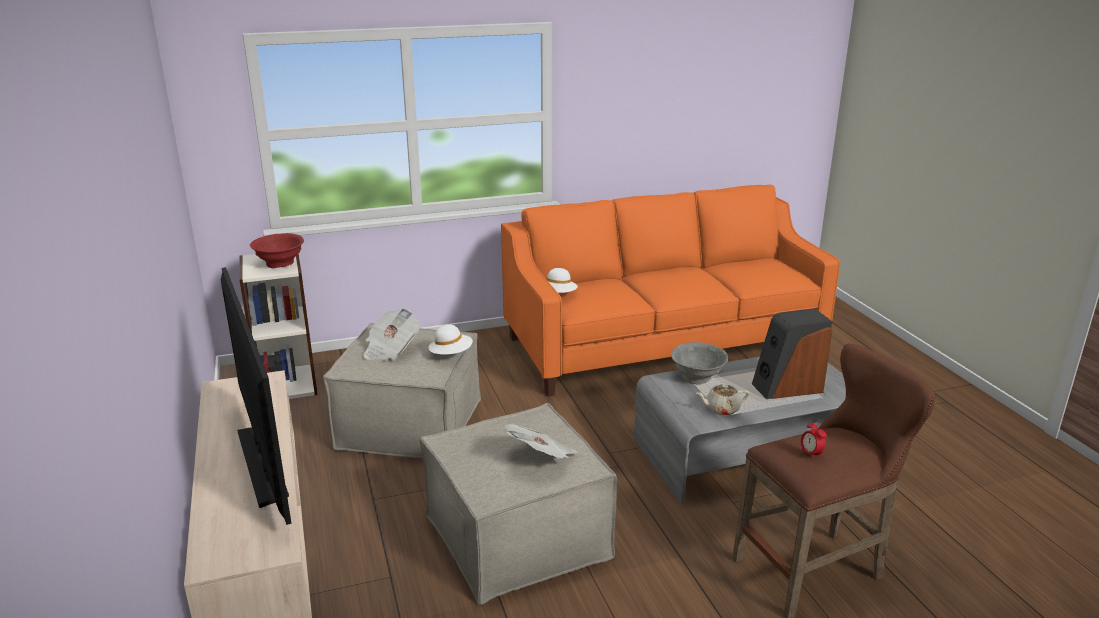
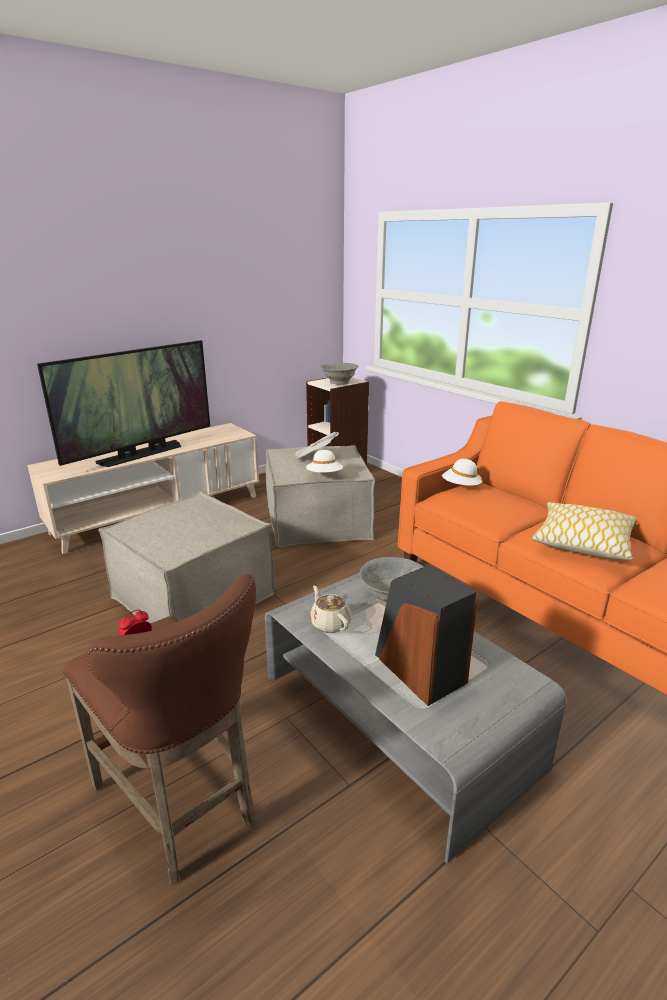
camera: 70 degrees right, 0 degrees up
red bowl [250,233,304,268] -> grey bowl [321,363,358,385]
newspaper [504,423,578,459] -> none
none -> pillow [532,502,637,560]

